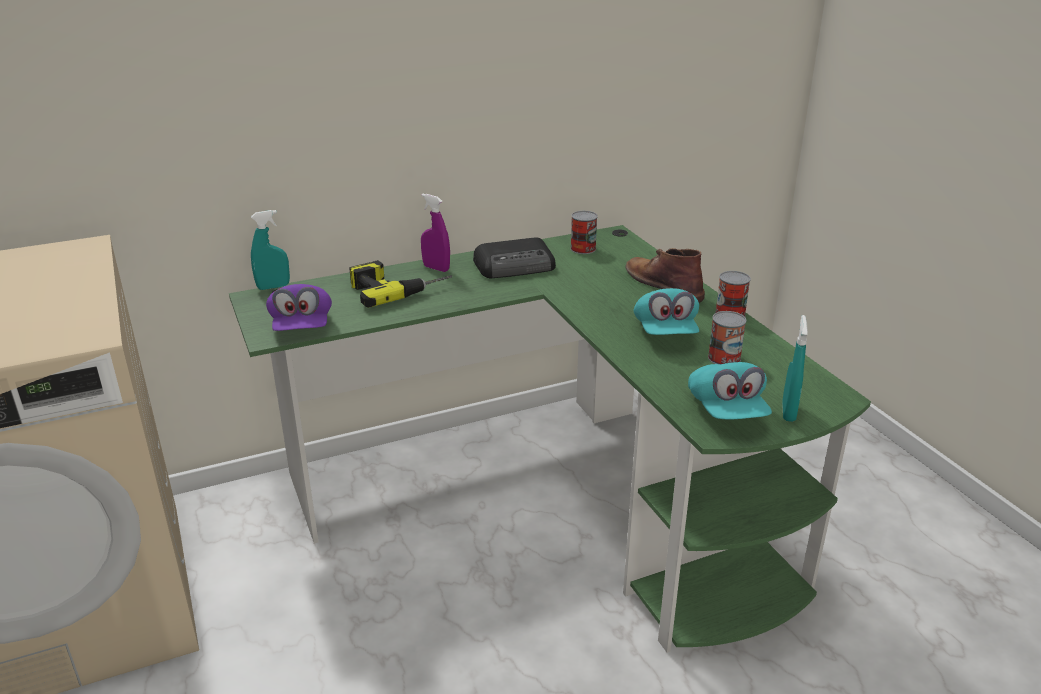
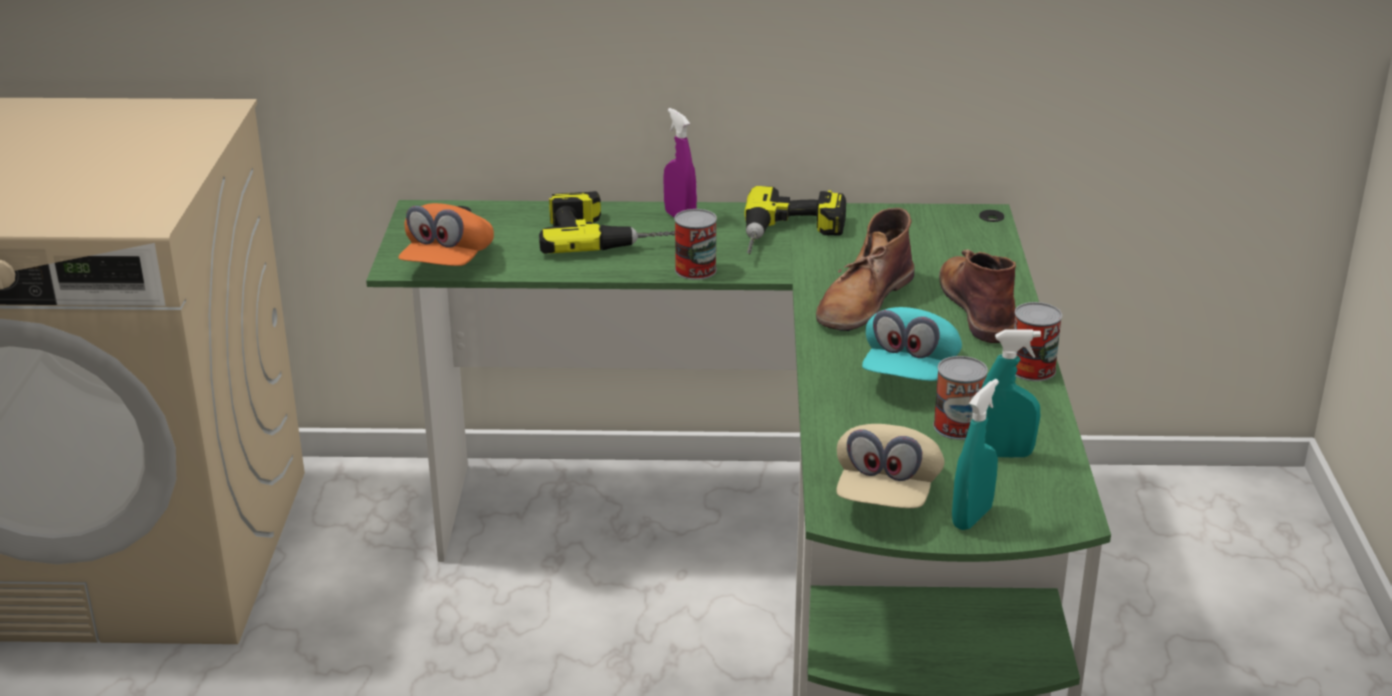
camera: 25 degrees right, 0 degrees up
turquoise spray bottle [251,210,290,290] -> turquoise spray bottle moved to [981,329,1041,458]
purple cap [266,284,332,331] -> orange cap [398,203,494,266]
radio [473,237,556,278] -> power drill [745,186,846,254]
can [570,211,598,254] -> can moved to [674,209,717,280]
turquoise cap [688,362,772,419] -> beige cap [836,424,945,508]
none -> brown boot [816,208,915,331]

